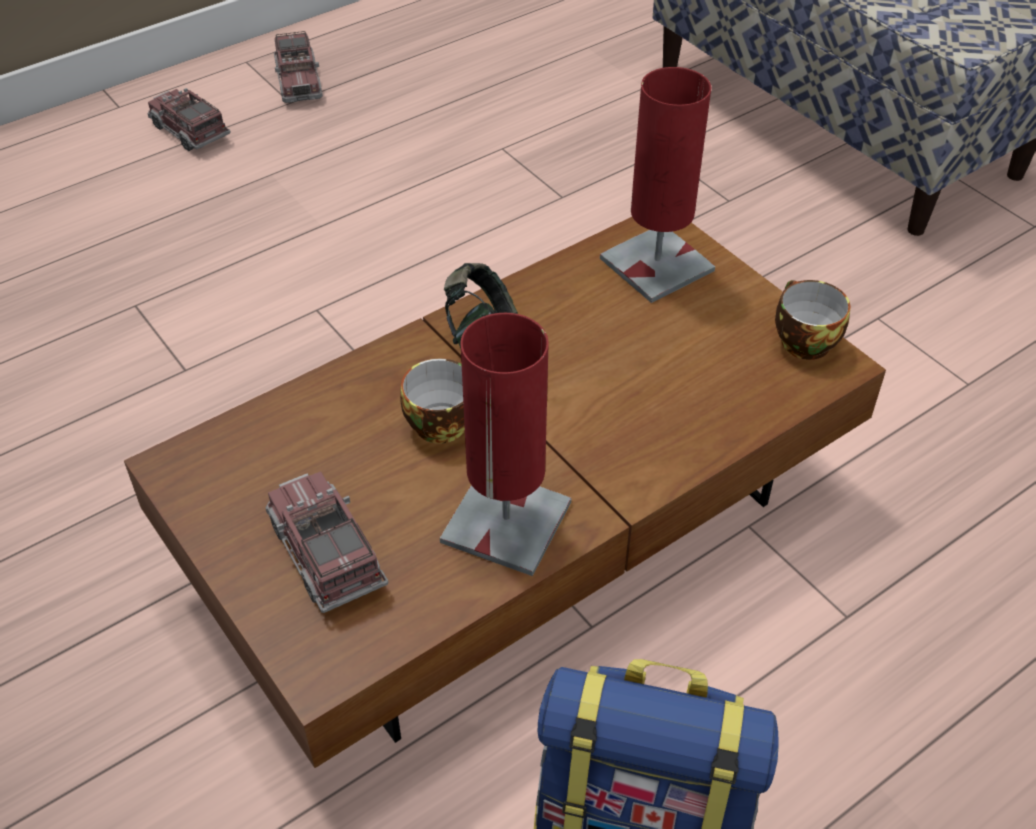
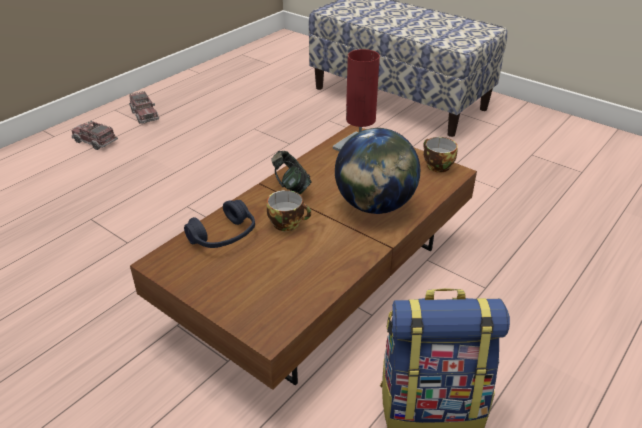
camera: 15 degrees left, 10 degrees down
toy truck [265,471,388,613] -> none
red table lamp [440,313,571,576] -> none
none -> blue headphones [184,200,255,248]
none -> globe [335,128,420,214]

